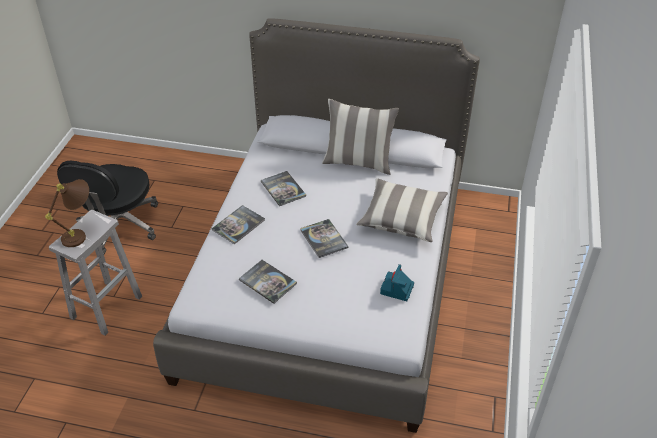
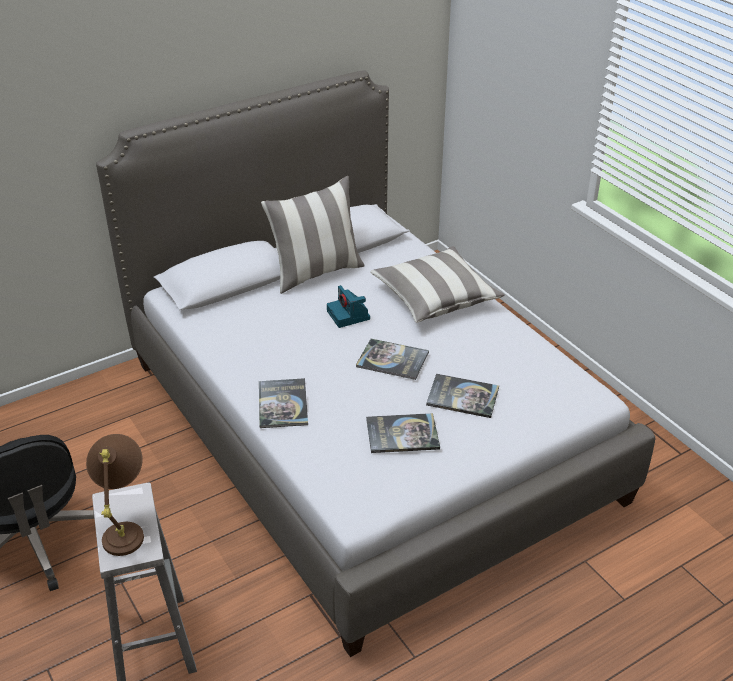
camera: 45 degrees left, 5 degrees down
book [261,171,306,206] -> book moved to [426,374,499,418]
camera [380,264,414,301] -> camera moved to [327,285,370,328]

